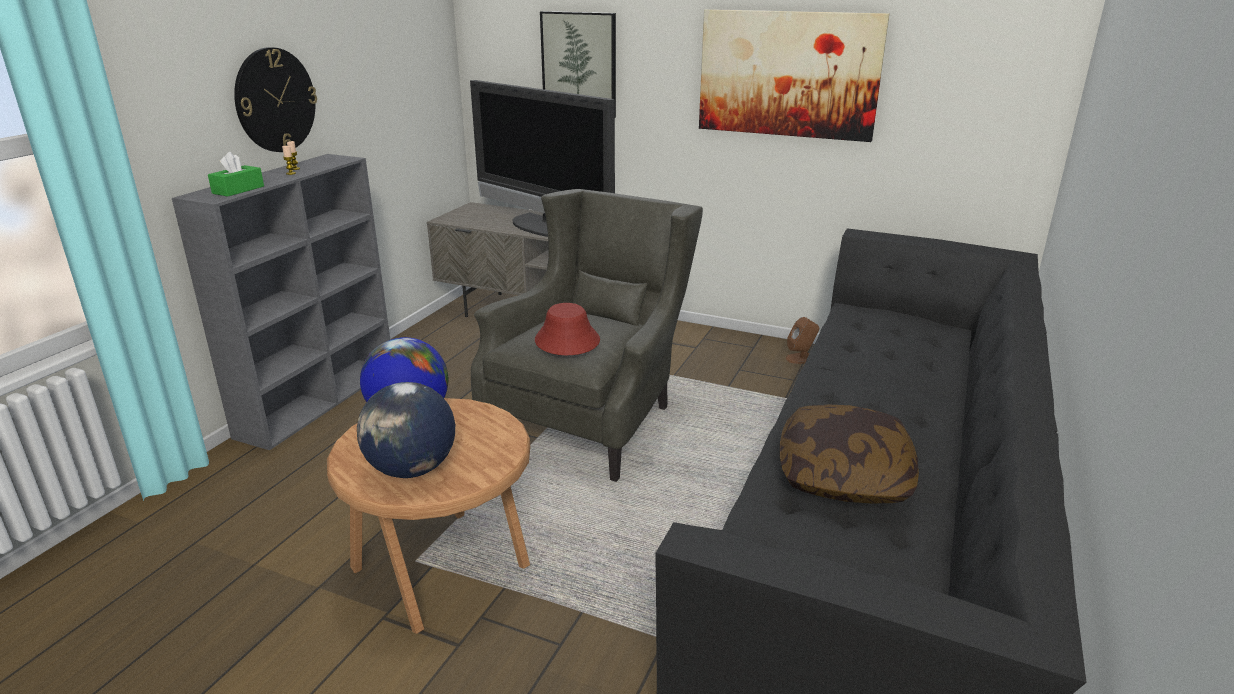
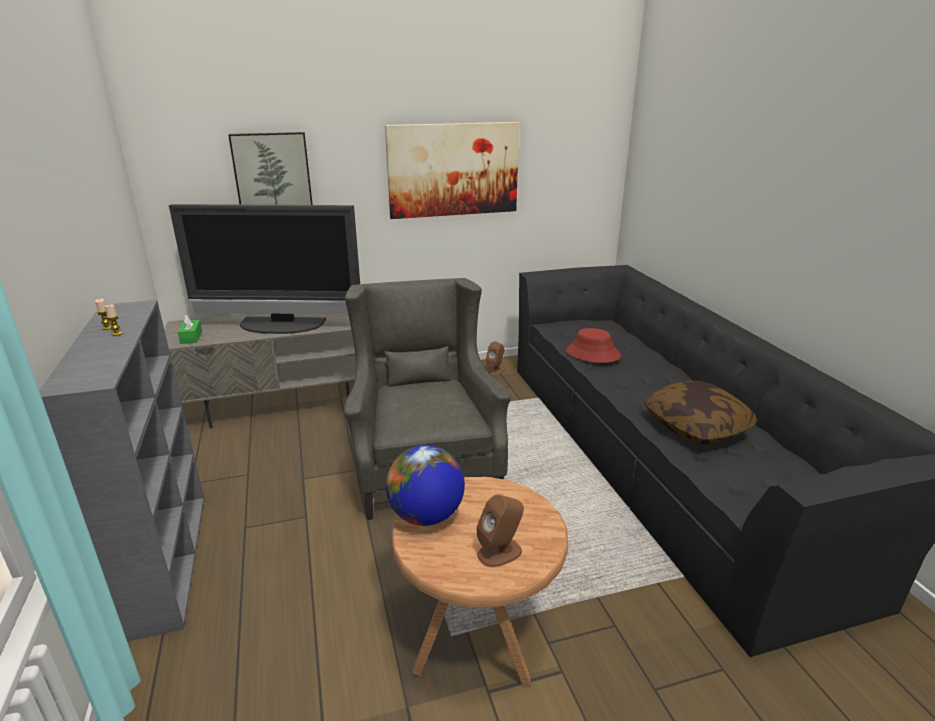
camera: 40 degrees left, 0 degrees up
green tissue box [208,152,264,197] -> green tissue box moved to [178,314,202,344]
wall clock [234,47,317,152] -> none
globe [357,382,455,478] -> brown speaker [477,494,524,567]
red hat [535,303,600,355] -> red hat moved to [566,328,621,363]

